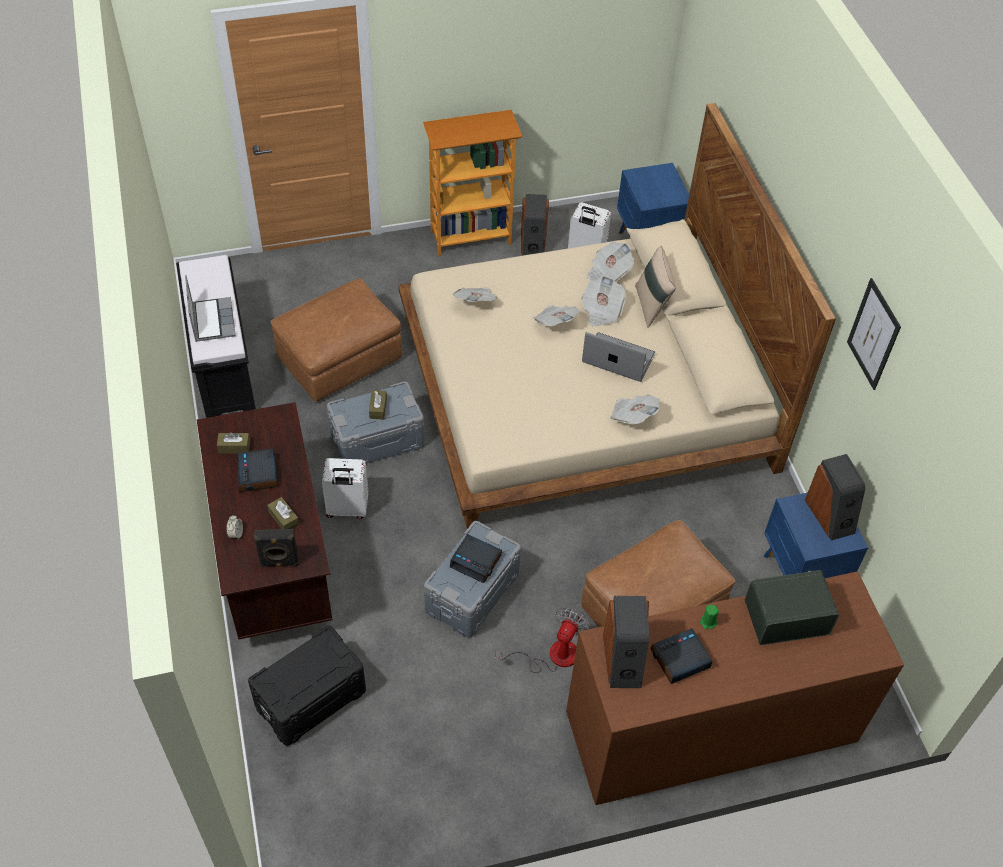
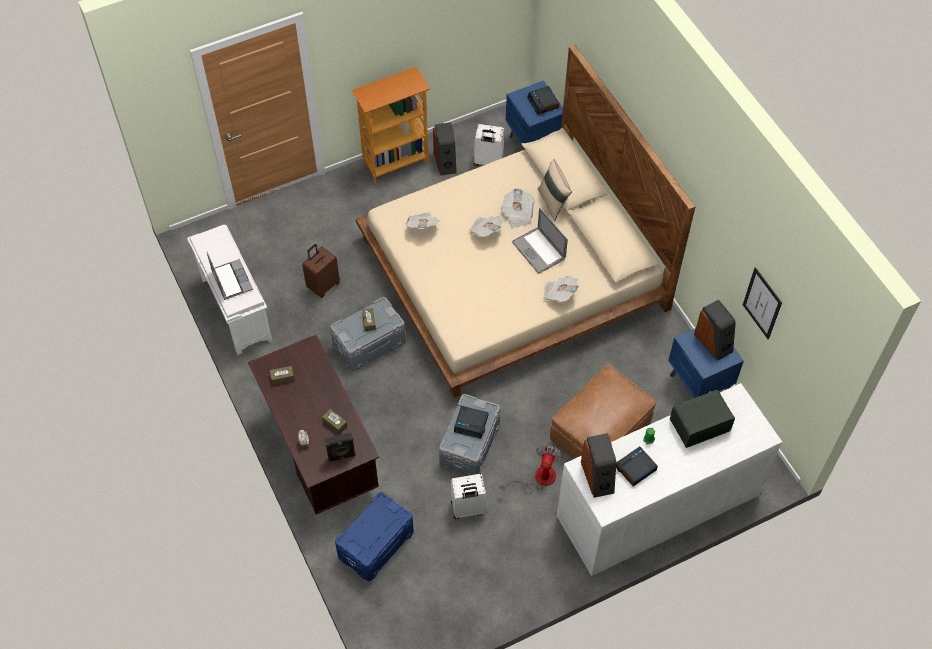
camera: 10 degrees left, 5 degrees up
black bench [176,255,256,418] -> white bench [187,224,273,355]
alarm clock [237,449,278,492] -> alarm clock moved to [527,86,560,115]
black storage box [248,626,366,746] -> blue storage box [335,492,414,581]
brown ottoman [270,278,402,401] -> brown suitcase [302,244,340,298]
white suitcase [322,458,369,519] -> white suitcase moved to [451,474,486,519]
brown dresser [566,572,904,805] -> white dresser [557,383,782,576]
laptop [582,332,655,382] -> laptop turned 135 degrees counterclockwise [512,208,568,274]
newspaper [587,241,634,282] -> none
picture [847,278,901,390] -> picture moved to [743,267,782,339]

